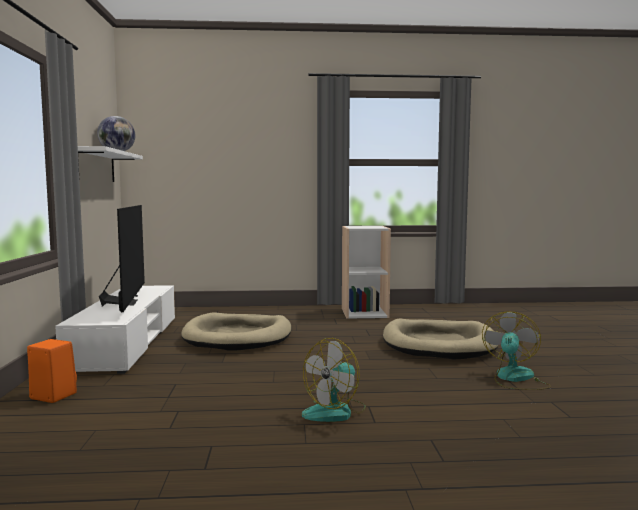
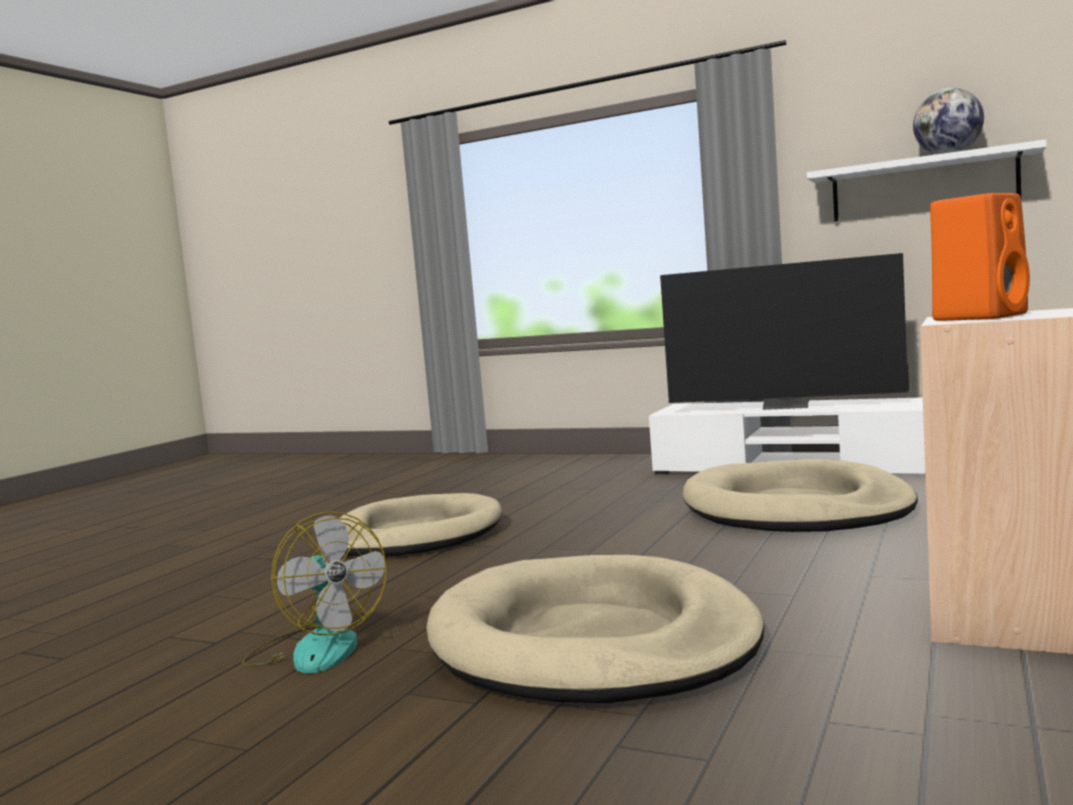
camera: 120 degrees right, 0 degrees up
orange speaker [27,339,77,403] -> orange speaker moved to [930,193,1030,321]
fan [302,338,366,422] -> beige dog bed [340,493,502,557]

